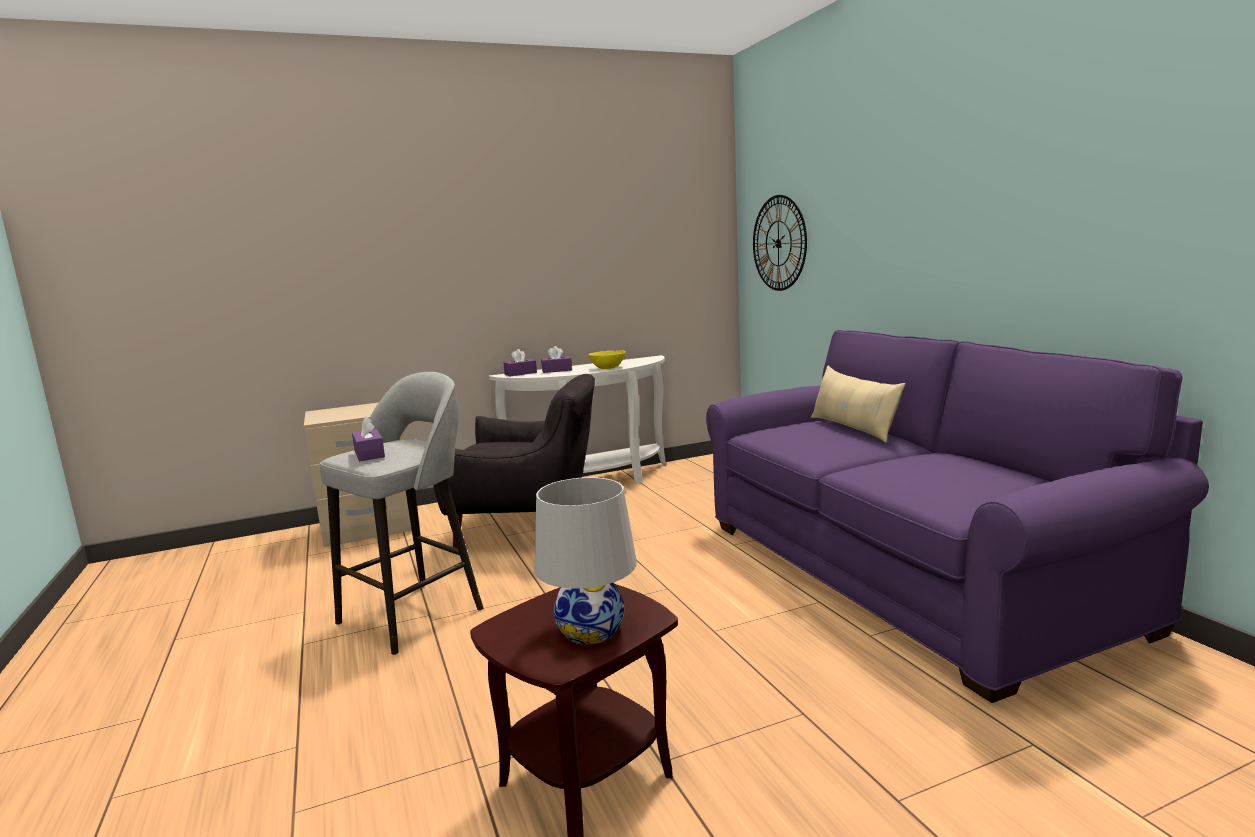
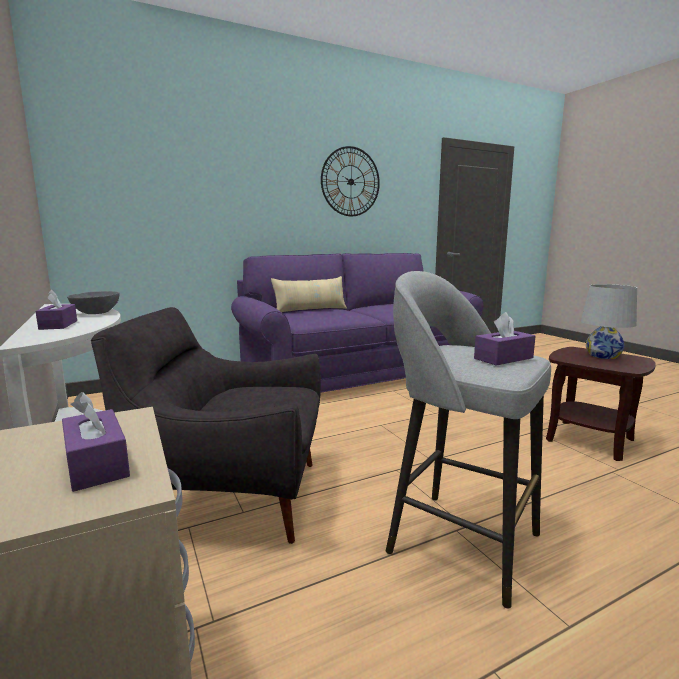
camera: 95 degrees left, 0 degrees up
grey armchair [433,374,595,549] -> grey armchair turned 90 degrees counterclockwise [91,307,321,544]
purple tissue box [503,349,537,376] -> purple tissue box moved to [62,392,130,492]
yellow bowl [589,350,626,369] -> grey bowl [67,291,120,314]
wall clock [753,195,807,291] -> wall clock moved to [321,146,380,216]

